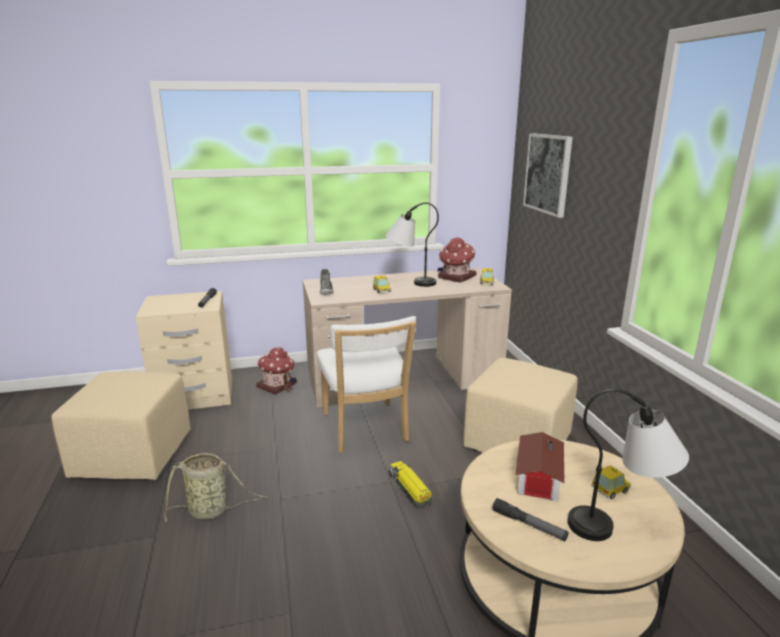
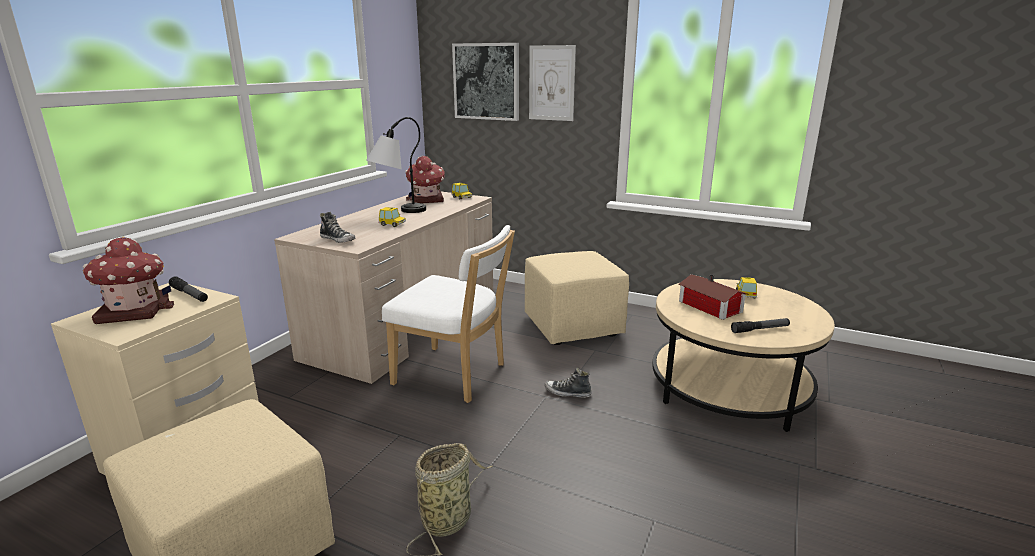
camera: 50 degrees left, 0 degrees up
toy house [256,347,297,395] -> toy house moved to [83,236,174,324]
toy truck [388,461,433,509] -> shoe [544,368,592,398]
table lamp [568,388,689,541] -> none
none -> picture [529,45,576,121]

